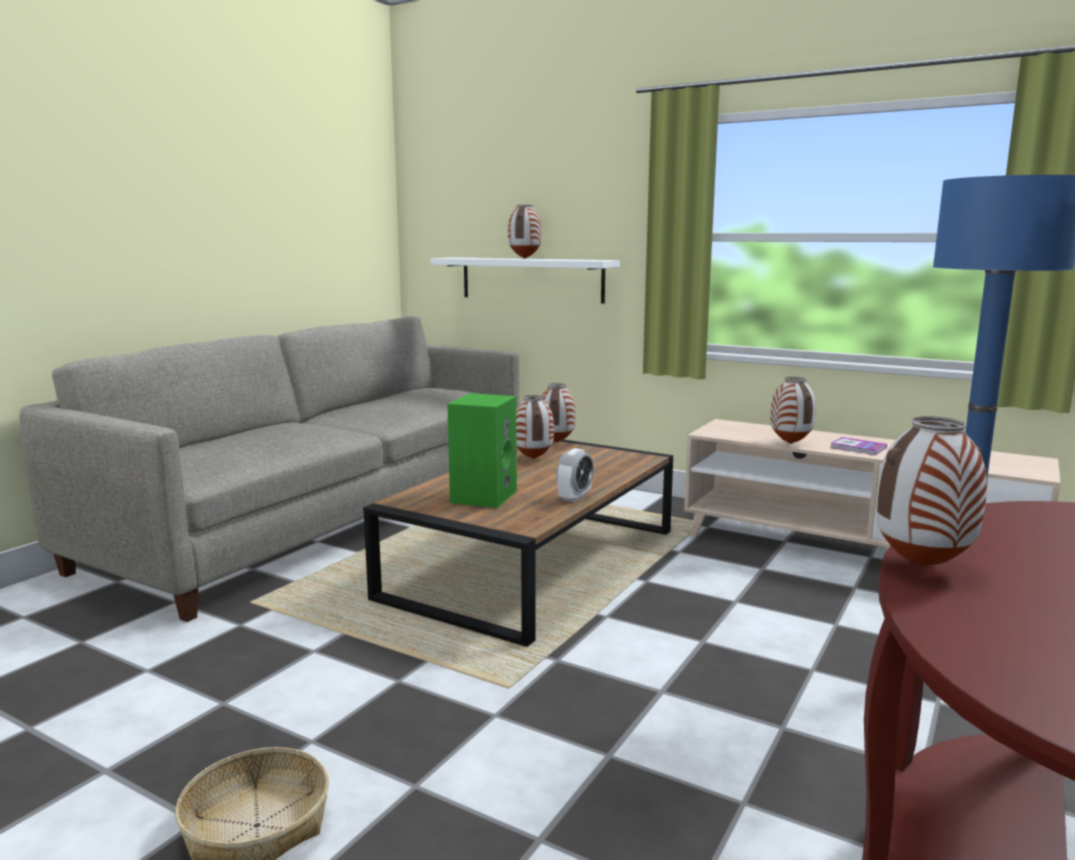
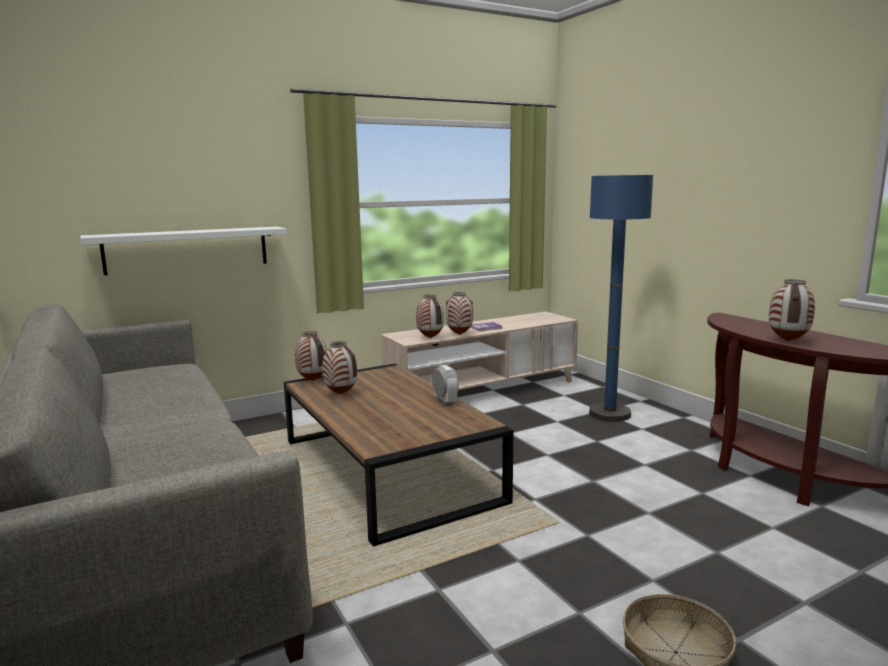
camera: 60 degrees left, 0 degrees up
green speaker [447,393,517,508] -> none
vase [508,204,542,259] -> vase moved to [416,295,444,338]

